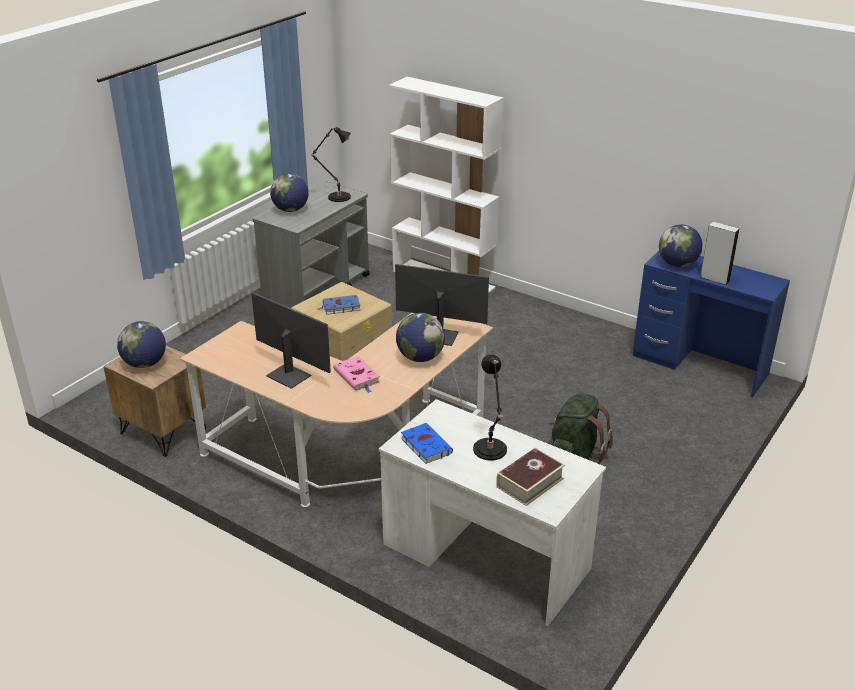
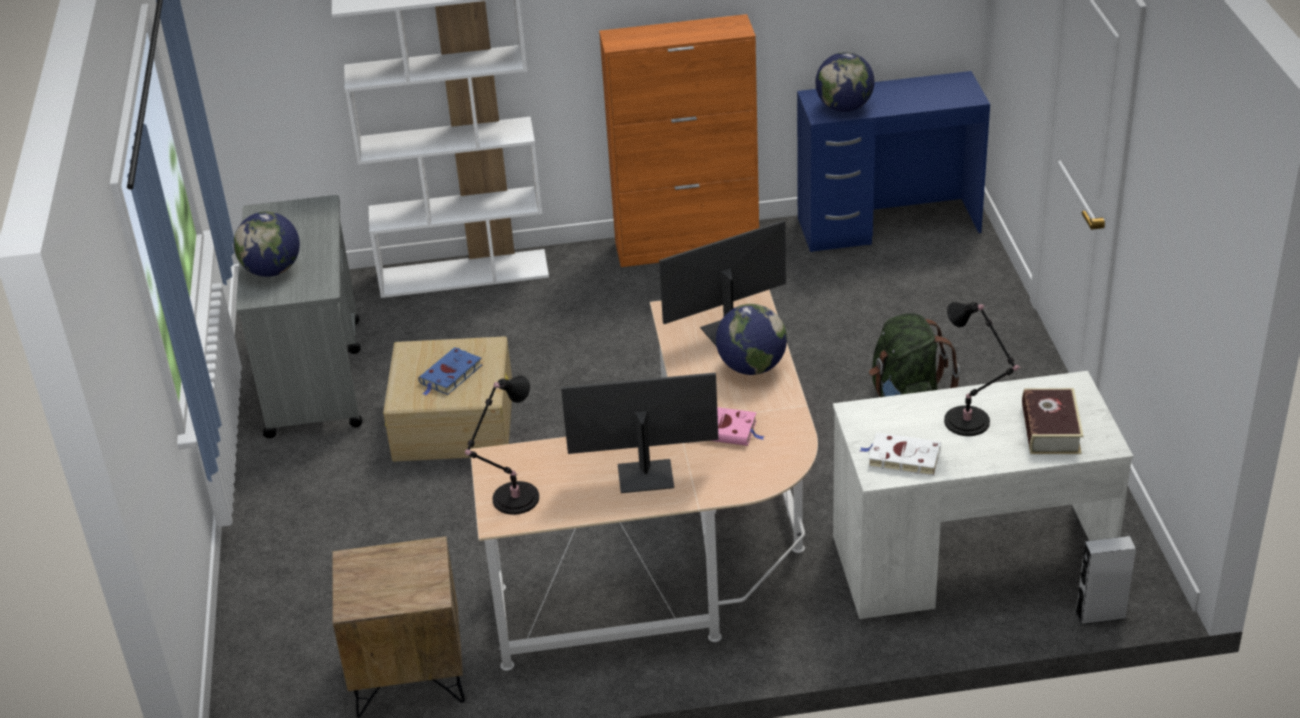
camera: 40 degrees left, 5 degrees up
globe [117,321,166,368] -> none
black table lamp [310,127,351,202] -> black table lamp moved to [465,376,539,515]
blue book [401,423,453,464] -> white book [860,432,941,476]
grey speaker [700,222,740,285] -> grey speaker moved to [1075,536,1136,625]
none -> orange cabinet [599,14,759,267]

